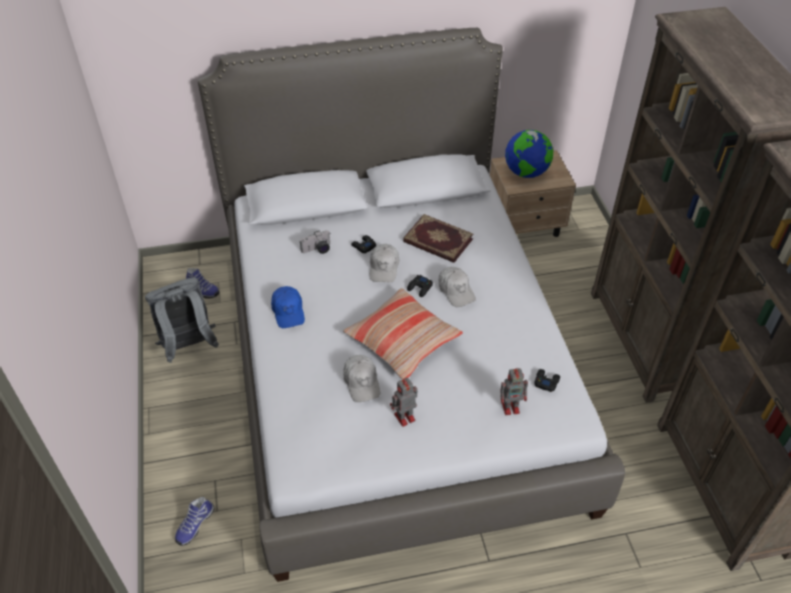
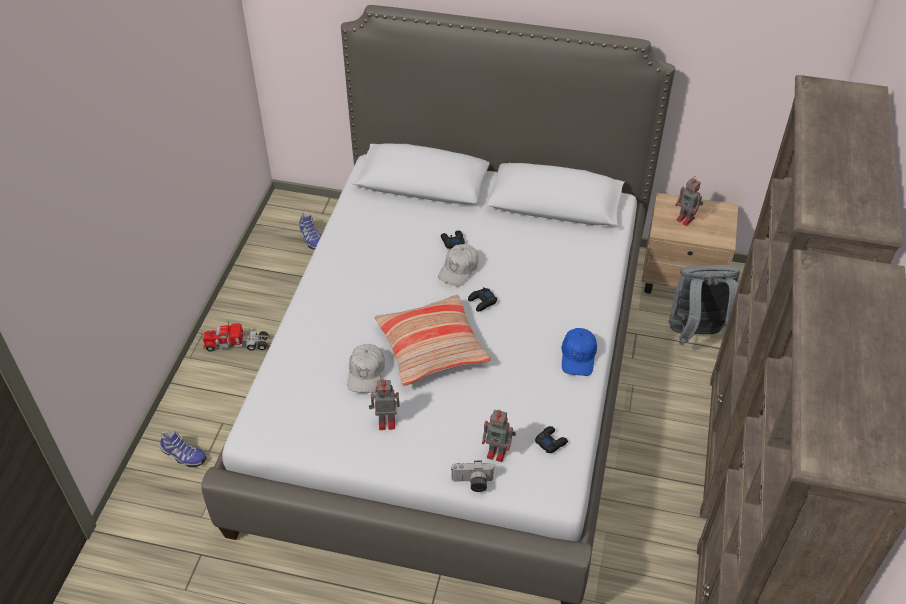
camera: 25 degrees right, 0 degrees up
grey backpack [145,278,219,363] -> grey backpack moved to [668,265,740,346]
shoe [175,497,214,546] -> shoe turned 120 degrees counterclockwise [160,431,207,467]
blue cap [271,286,305,328] -> blue cap moved to [561,328,597,376]
camera [300,230,330,254] -> camera moved to [451,461,495,492]
book [403,214,474,263] -> none
white cap [439,267,476,307] -> none
globe [505,130,553,178] -> toy robot [675,176,703,226]
none -> toy truck [203,320,270,351]

